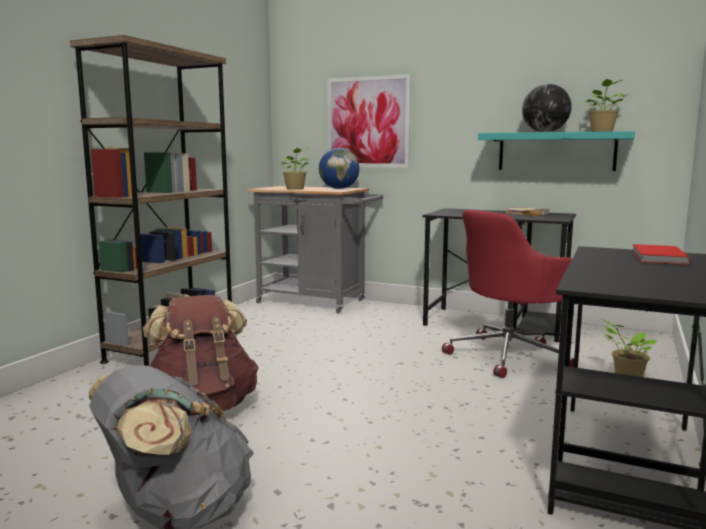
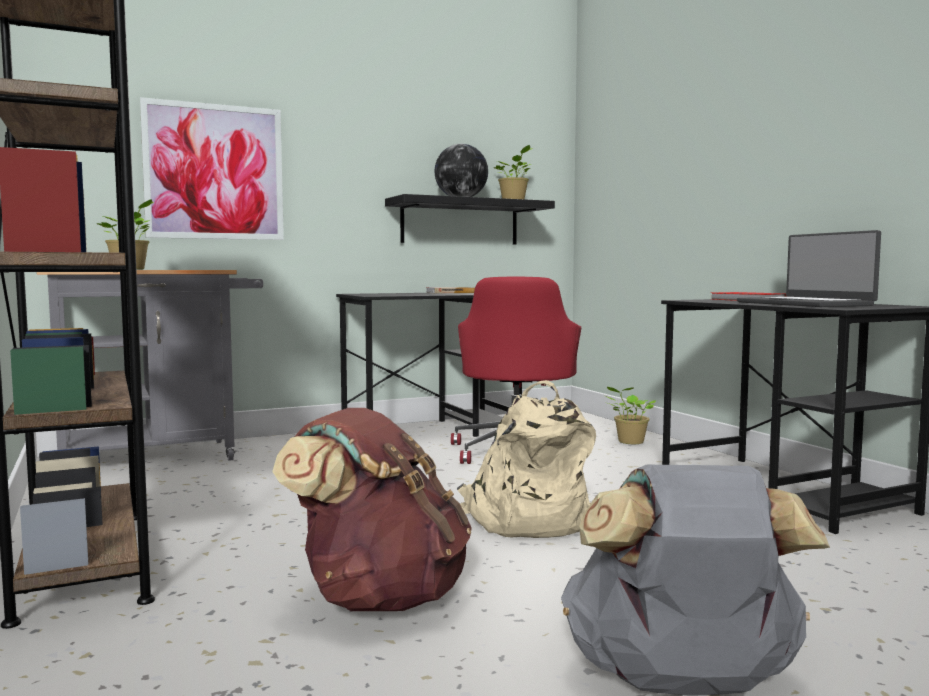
camera: 50 degrees left, 5 degrees down
globe [319,148,359,189] -> none
turquoise shelf [478,131,635,171] -> black shelf [385,194,555,245]
none -> beige backpack [457,380,596,538]
none -> laptop [737,230,881,307]

